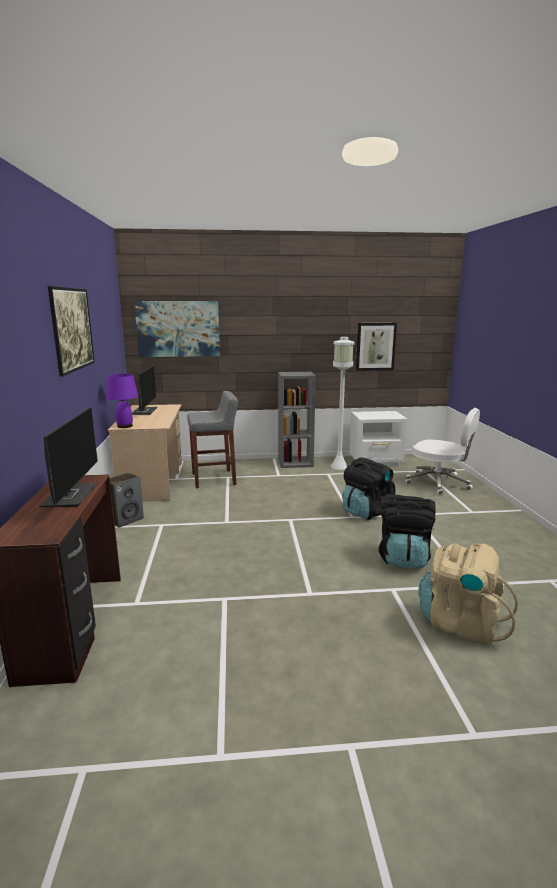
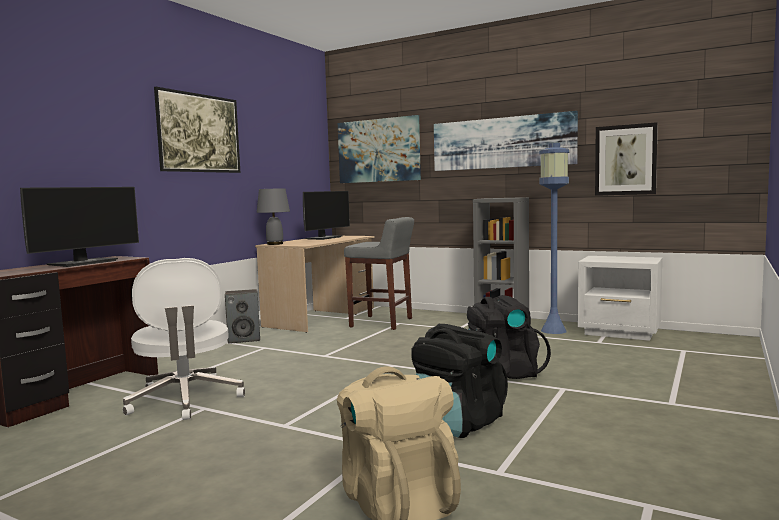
camera: 35 degrees right, 10 degrees down
purple table lamp [106,374,138,428] -> grey table lamp [257,188,290,245]
white floor lamp [331,337,354,470] -> blue floor lamp [539,143,569,334]
white office chair [406,408,480,495] -> white office chair moved to [123,258,245,420]
none -> picture [434,111,578,171]

